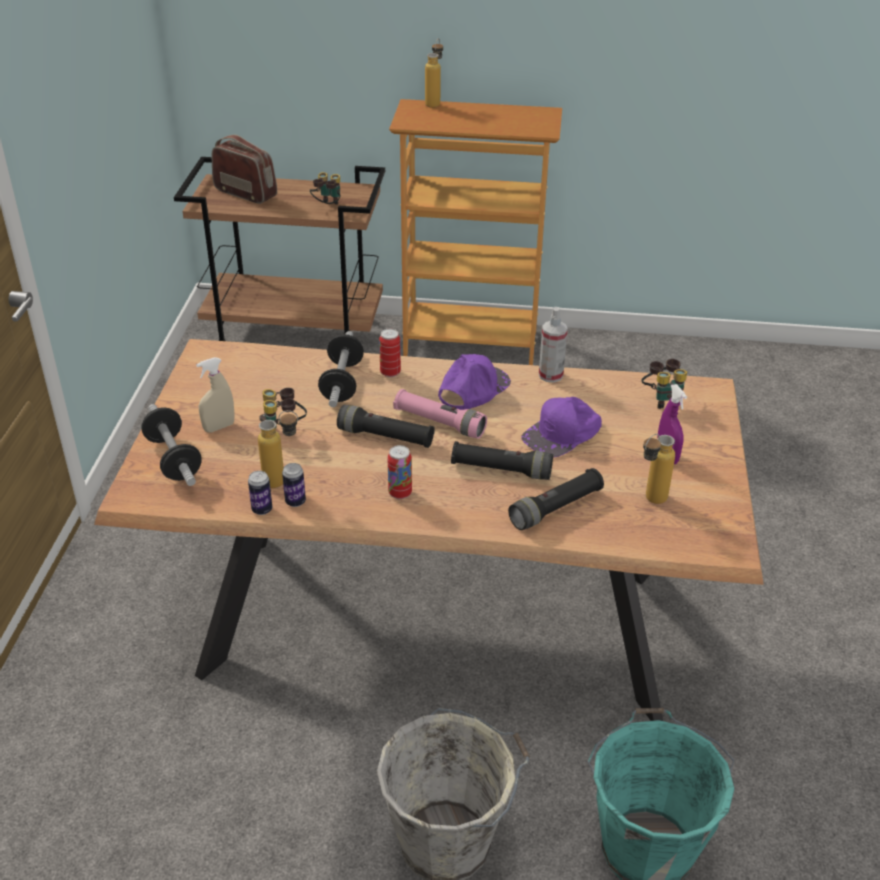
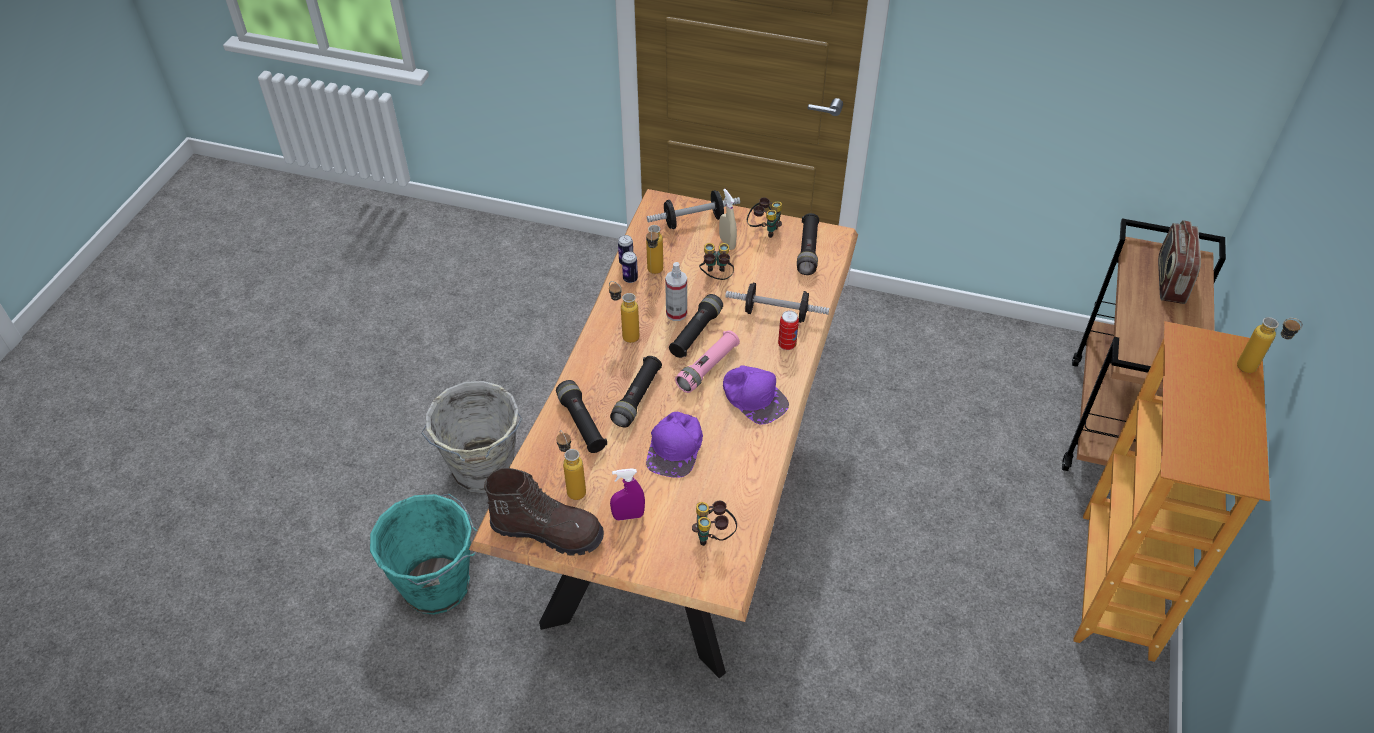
camera: 100 degrees right, 10 degrees up
radio [211,135,277,204] -> radio turned 150 degrees clockwise [1158,220,1201,304]
binoculars [310,172,340,205] -> binoculars moved to [747,198,782,238]
can [388,445,412,499] -> bottle [609,281,639,343]
purple cap [521,397,602,457] -> purple cap turned 135 degrees counterclockwise [646,412,703,478]
spray bottle [539,307,568,383] -> spray bottle moved to [665,262,687,321]
none -> brown boot [484,468,604,556]
none -> black flashlight [797,213,819,275]

